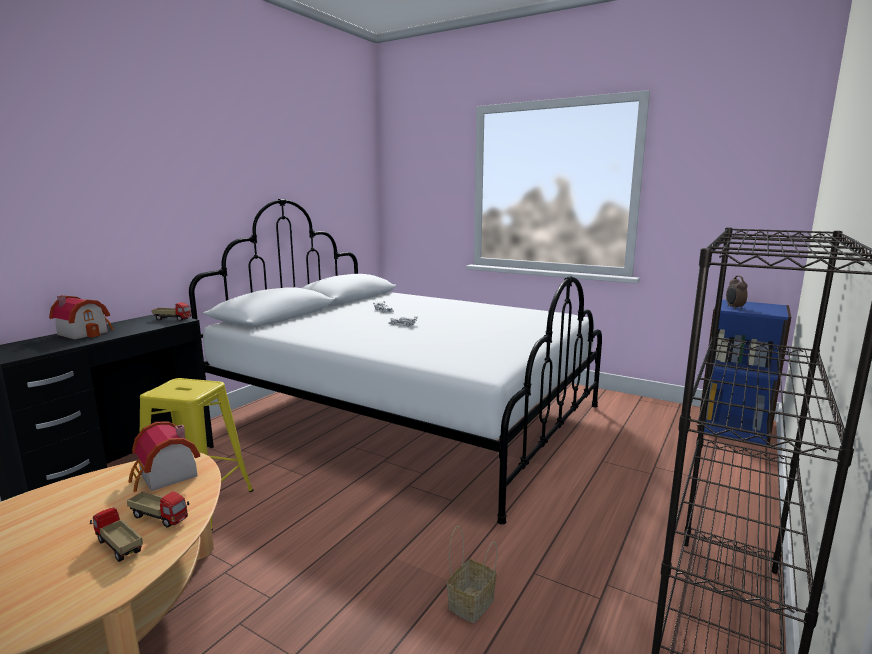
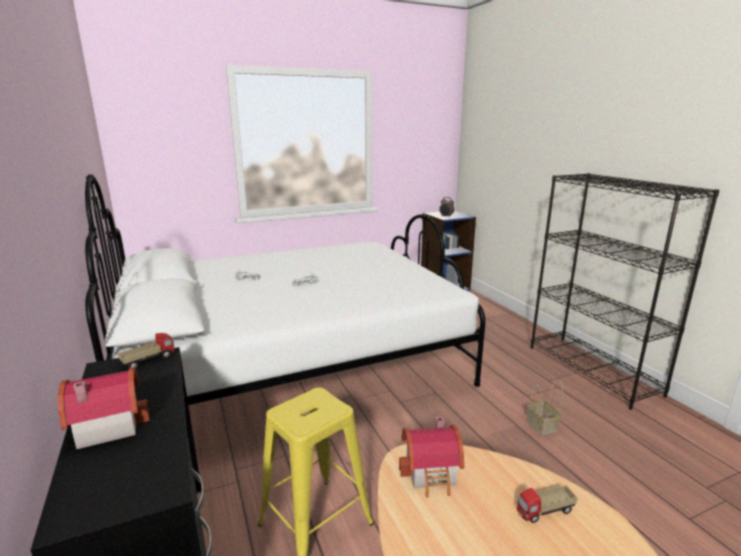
camera: 55 degrees left, 5 degrees up
toy truck [127,491,189,528] -> none

